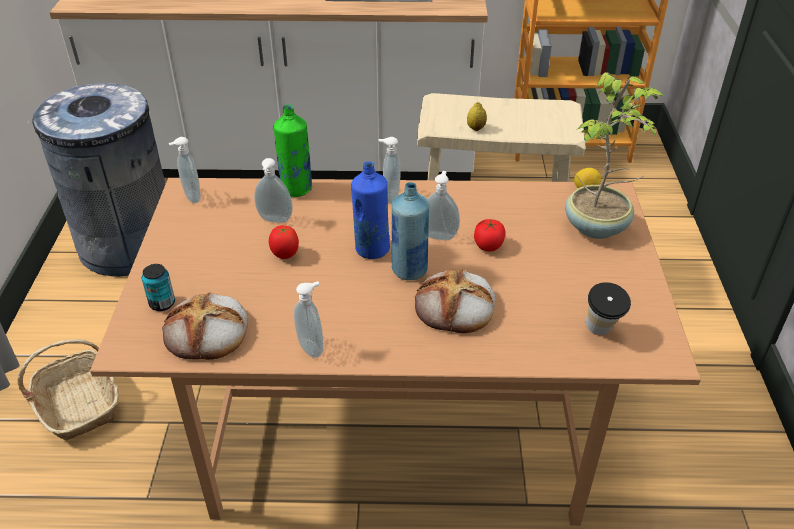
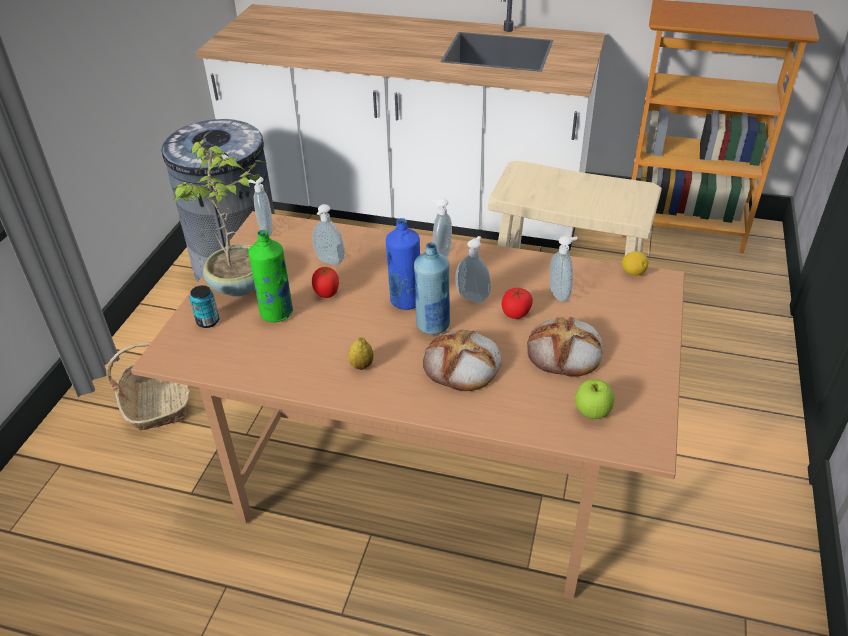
camera: 15 degrees right, 0 degrees up
bread [162,292,248,360] -> bread moved to [527,317,603,377]
green bottle [274,104,312,197] -> green bottle moved to [248,230,293,322]
soap dispenser [294,281,324,358] -> soap dispenser moved to [550,236,578,302]
lemon [467,102,487,131] -> lemon moved to [349,337,373,370]
potted plant [565,72,665,239] -> potted plant moved to [173,140,267,296]
cup [586,282,631,335] -> apple [575,379,615,419]

